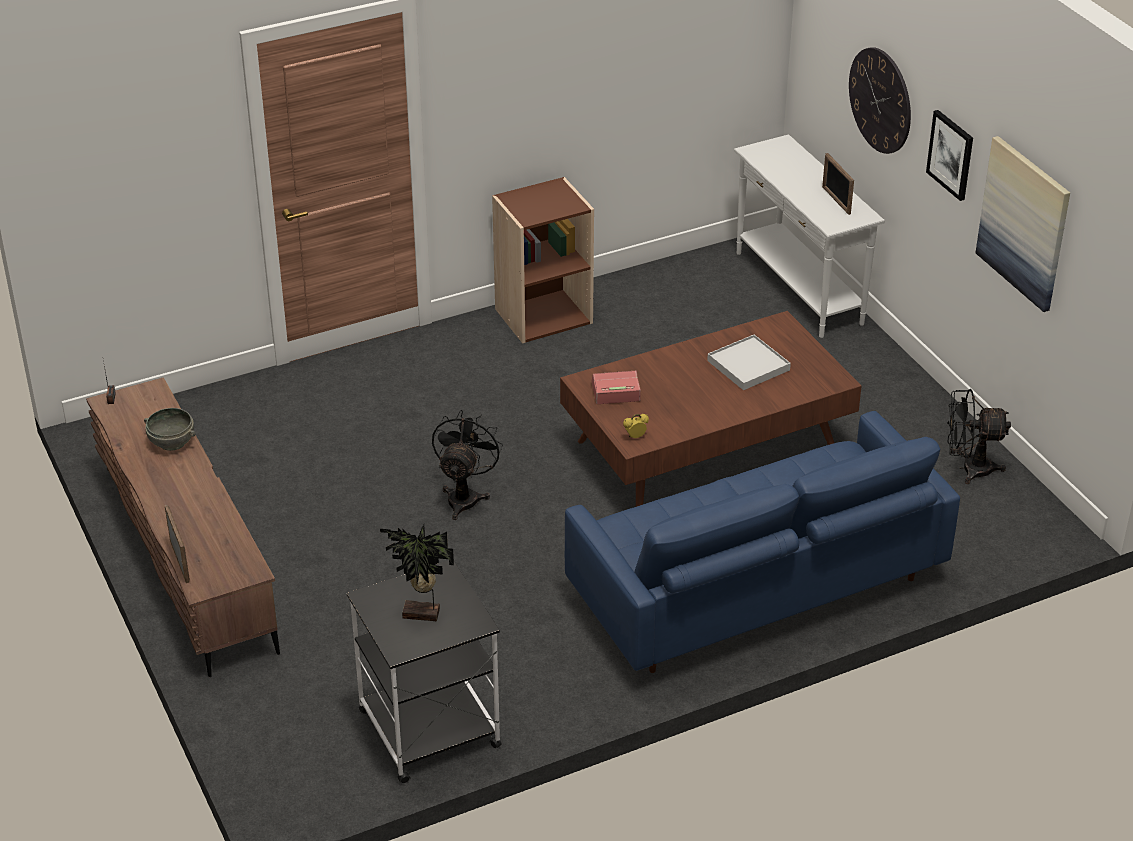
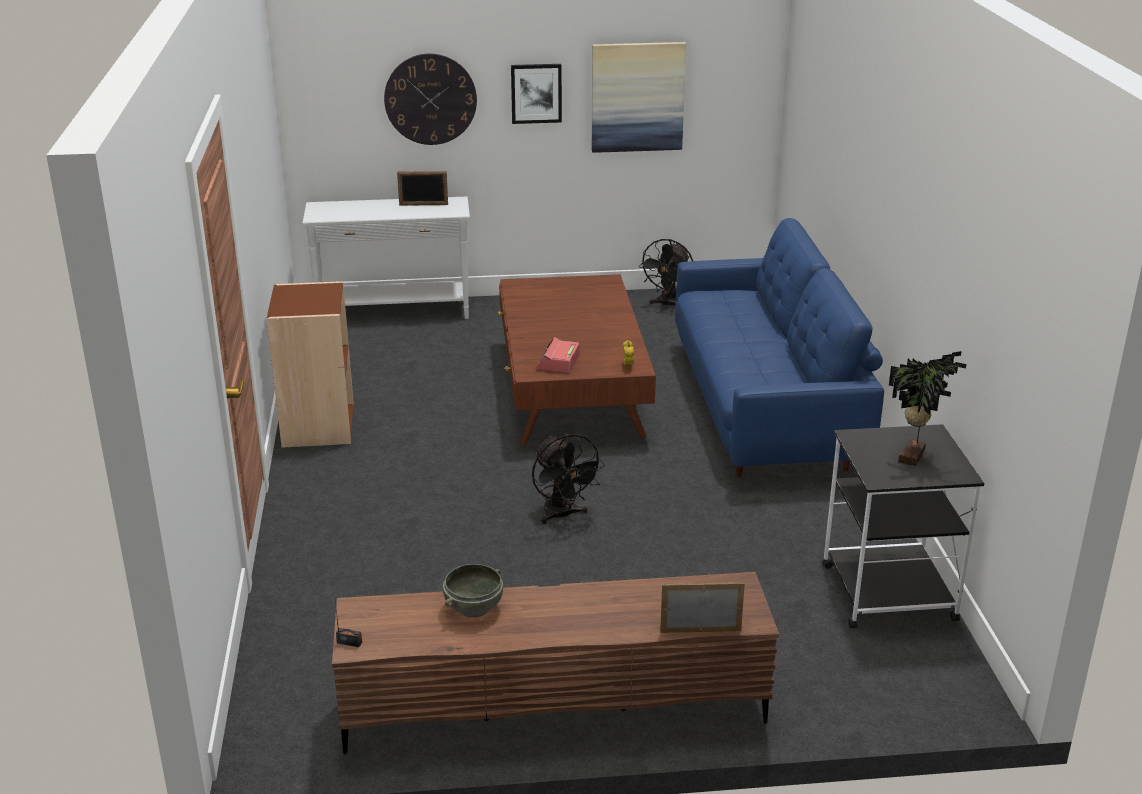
camera: 70 degrees left, 10 degrees down
black fan [432,410,503,520] -> black fan turned 150 degrees counterclockwise [532,434,605,524]
white tray [707,335,791,390] -> none

